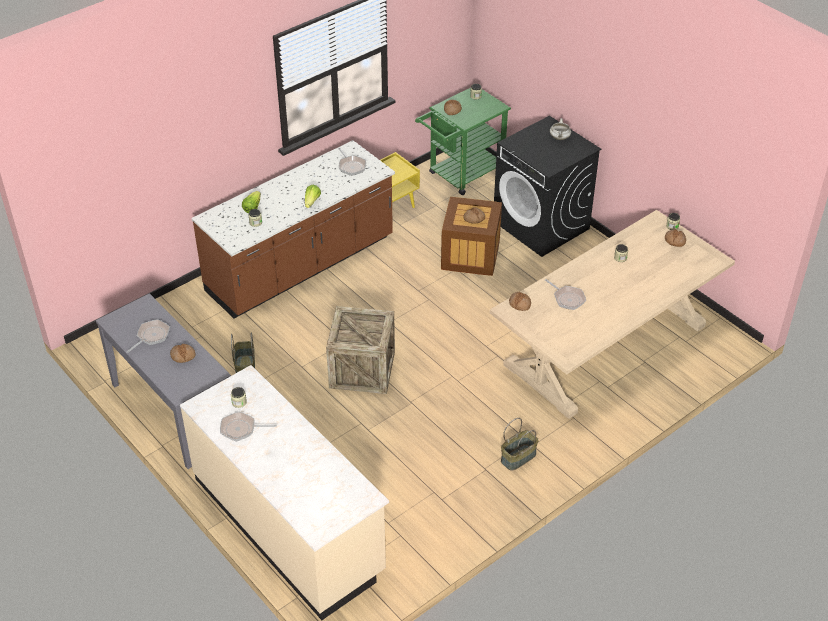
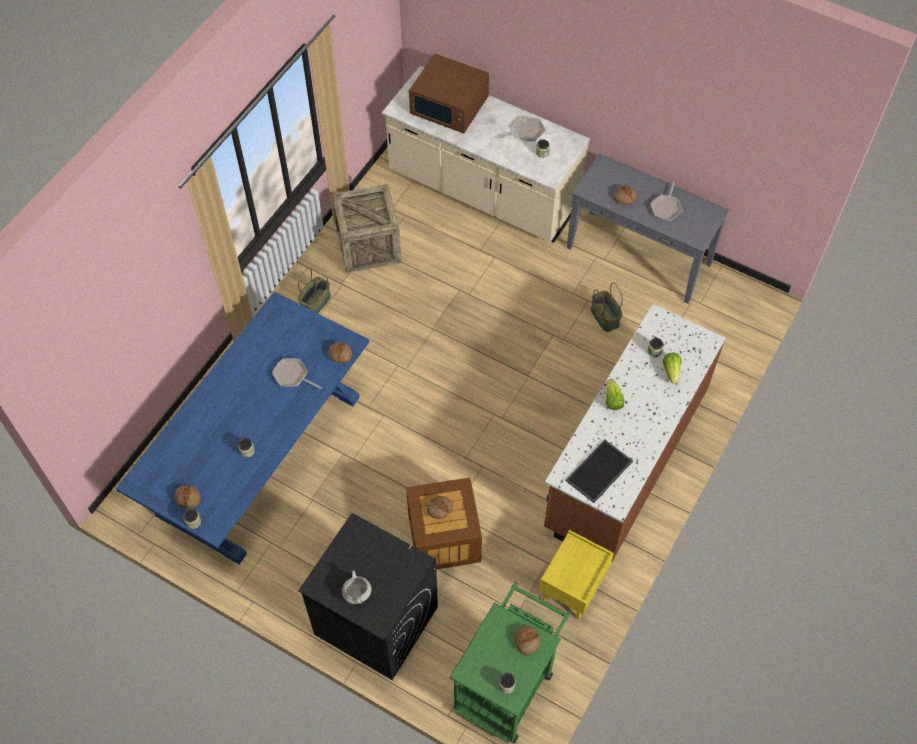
camera: 160 degrees right, 15 degrees up
crate [326,306,395,394] -> crate moved to [332,184,402,273]
frying pan [338,148,366,176] -> tray [566,439,633,503]
beige dining table [490,210,735,419] -> blue dining table [116,292,369,564]
none -> brown microwave [409,54,489,134]

